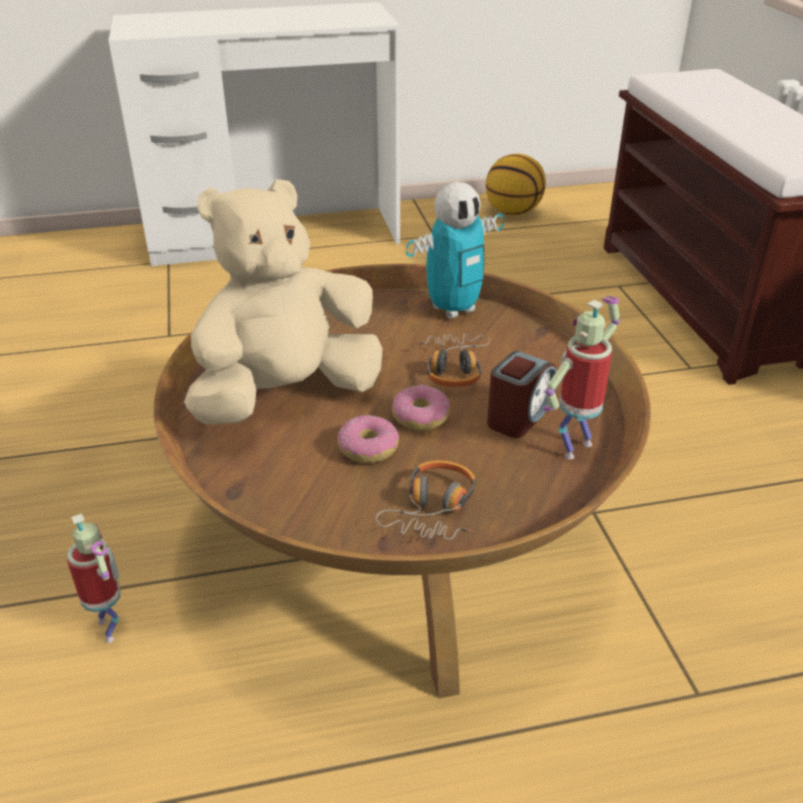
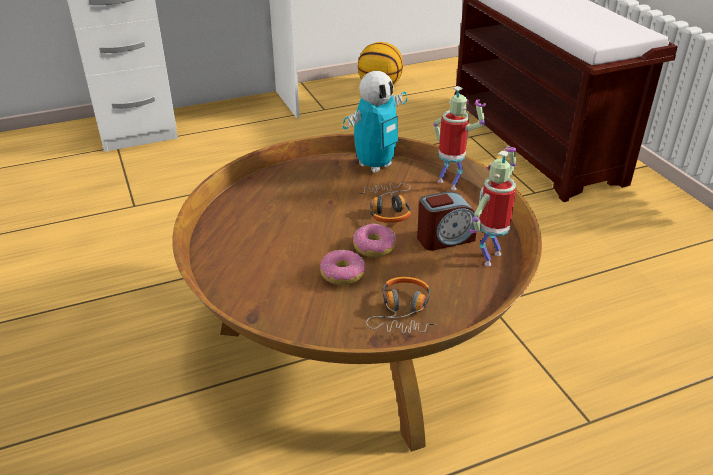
camera: 10 degrees left, 0 degrees up
toy robot [67,514,120,643] -> toy robot moved to [433,86,486,190]
beige plush toy [184,179,383,425] -> none
alarm clock [487,351,557,438] -> alarm clock turned 45 degrees clockwise [417,191,476,251]

